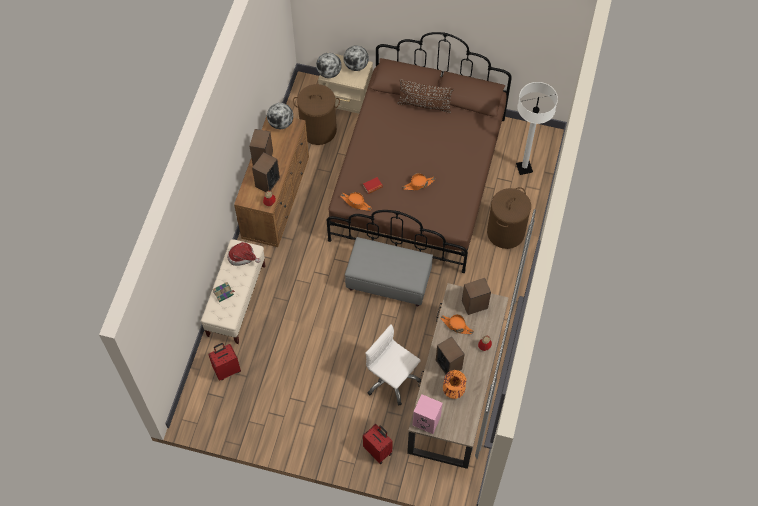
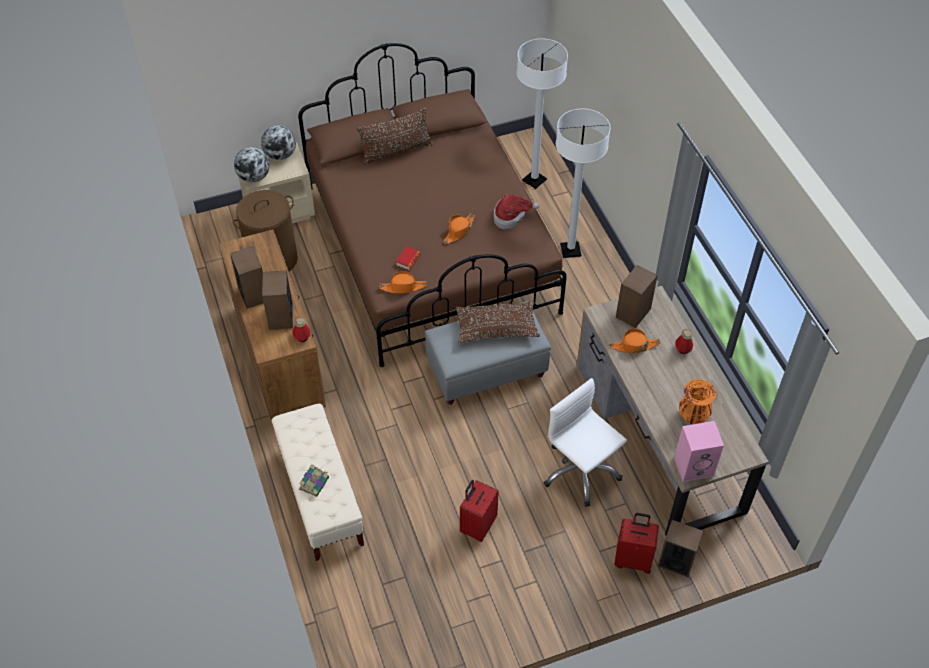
camera: 35 degrees left, 10 degrees down
red suitcase [208,343,241,381] -> red suitcase moved to [460,480,499,542]
hat [227,242,261,266] -> hat moved to [493,194,539,229]
globe [267,103,293,129] -> none
white office chair [365,324,421,406] -> white office chair turned 45 degrees clockwise [544,378,627,507]
speaker [436,337,465,374] -> speaker moved to [658,520,703,577]
brown laundry basket [487,187,531,249] -> white floor lamp [556,109,611,258]
none -> brown pillow [455,301,540,343]

